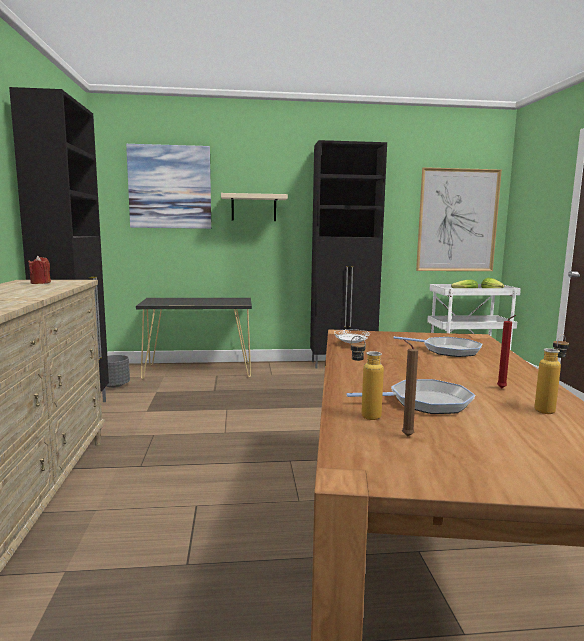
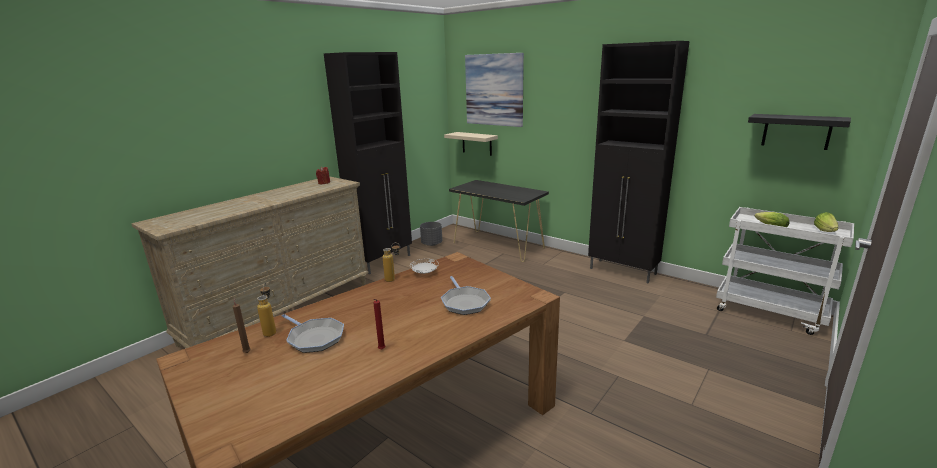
camera: 45 degrees right, 10 degrees up
beige shelf [221,193,288,221] -> beige shelf moved to [444,132,498,156]
picture [416,167,502,271] -> black shelf [748,114,851,150]
bottle [534,334,569,414] -> bottle moved to [382,243,400,282]

